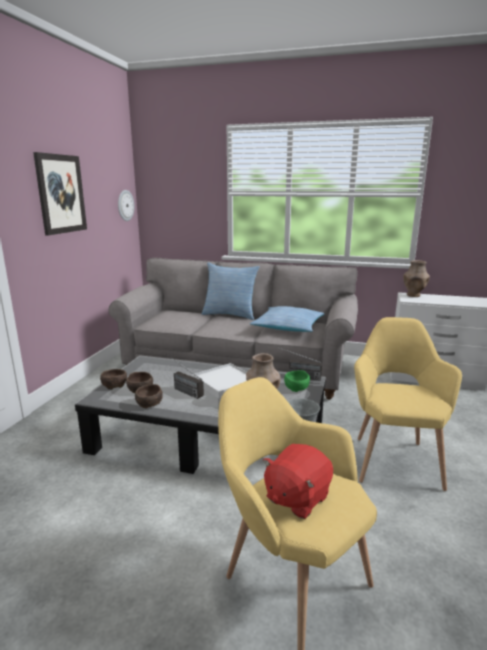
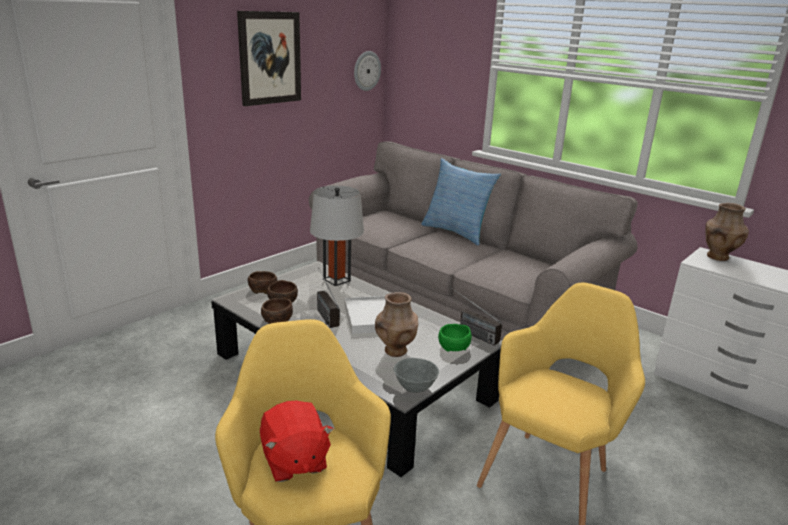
camera: 25 degrees right, 5 degrees up
pillow [250,306,325,332] -> none
red plush toy [263,444,333,519] -> red plush toy turned 90 degrees counterclockwise [260,400,334,482]
none -> grey table lamp [310,186,364,286]

